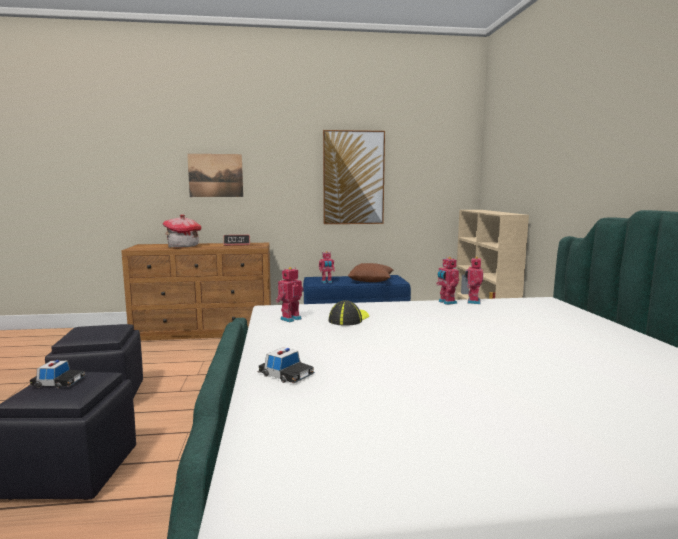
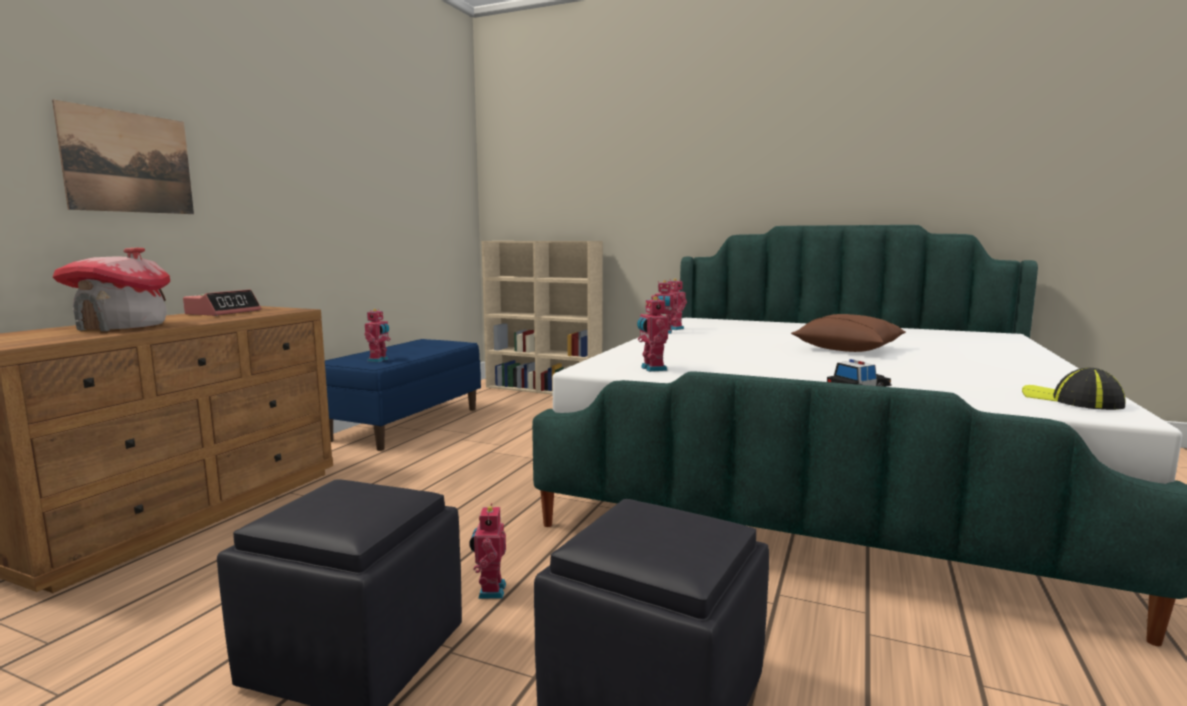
camera: 60 degrees left, 0 degrees up
toy car [29,360,86,389] -> none
picture [323,130,385,224] -> none
cap [329,300,369,326] -> cap moved to [1022,367,1126,410]
brown pillow [348,263,393,282] -> brown pillow moved to [791,314,906,352]
none -> toy robot [469,503,506,599]

